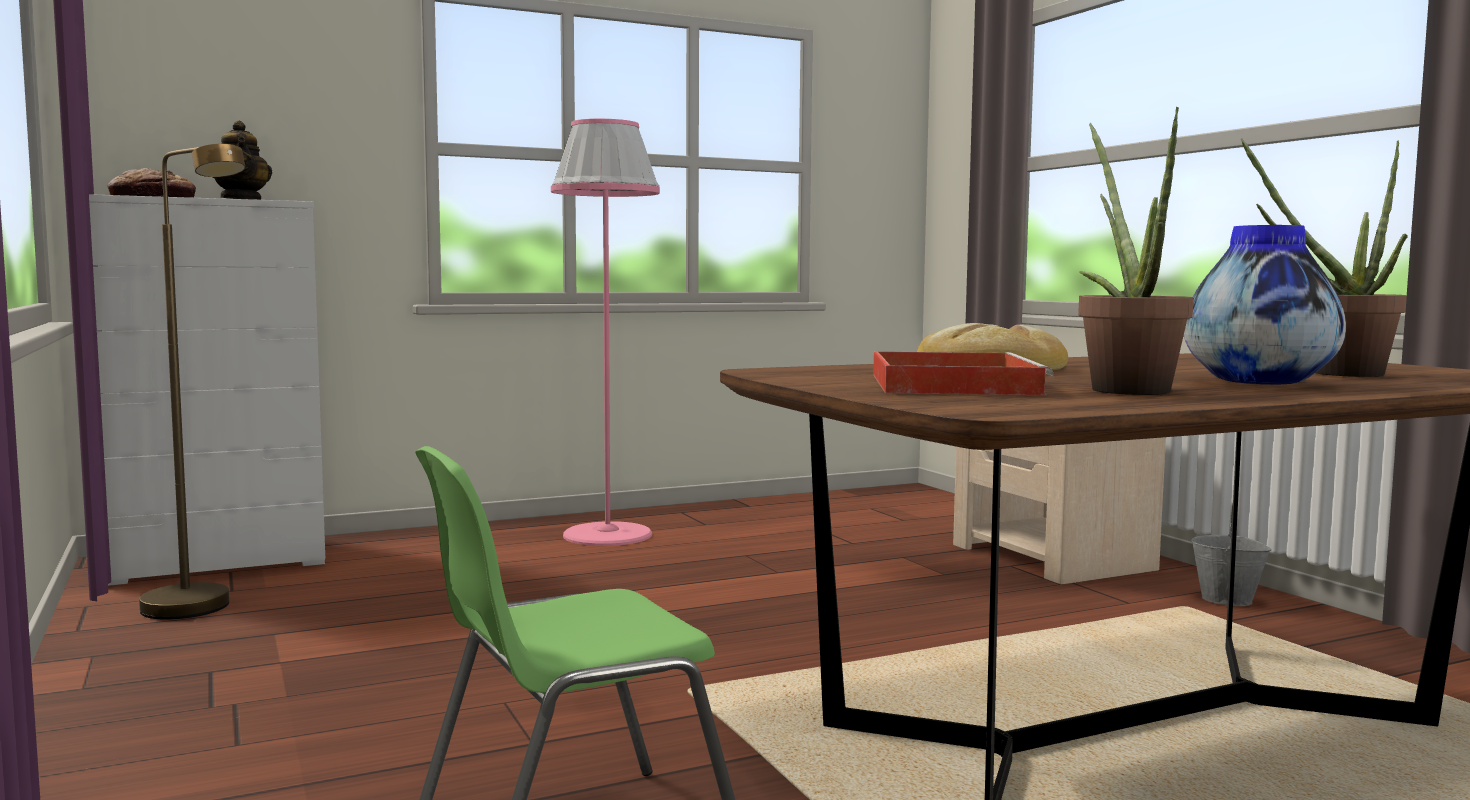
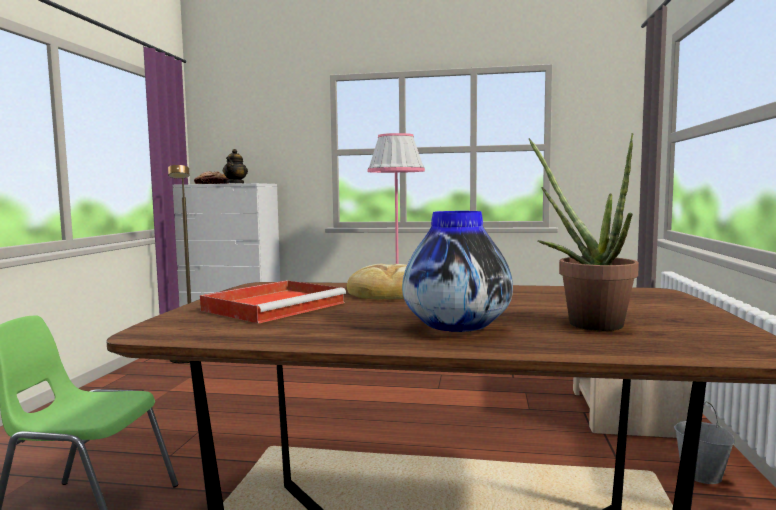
camera: 35 degrees right, 0 degrees up
potted plant [1078,107,1194,395] -> none

